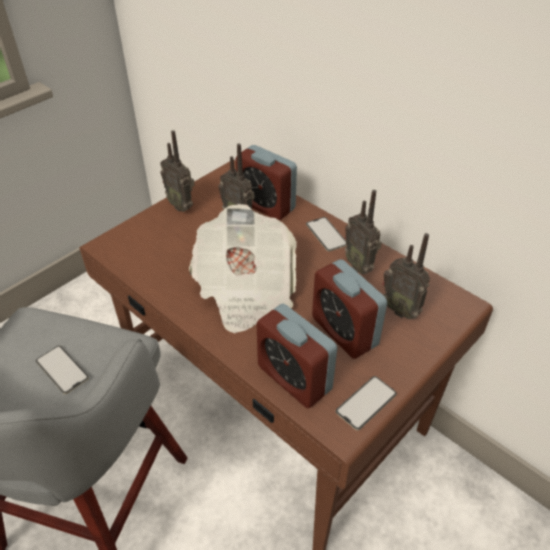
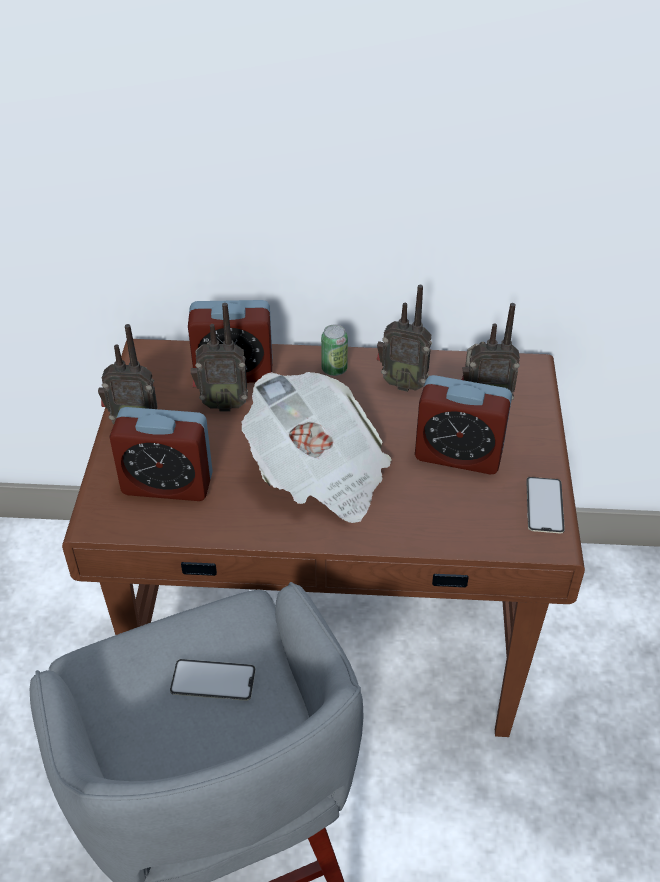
camera: 40 degrees left, 0 degrees up
alarm clock [256,304,337,408] -> alarm clock moved to [109,407,213,501]
phone [306,217,347,251] -> can [321,324,348,376]

